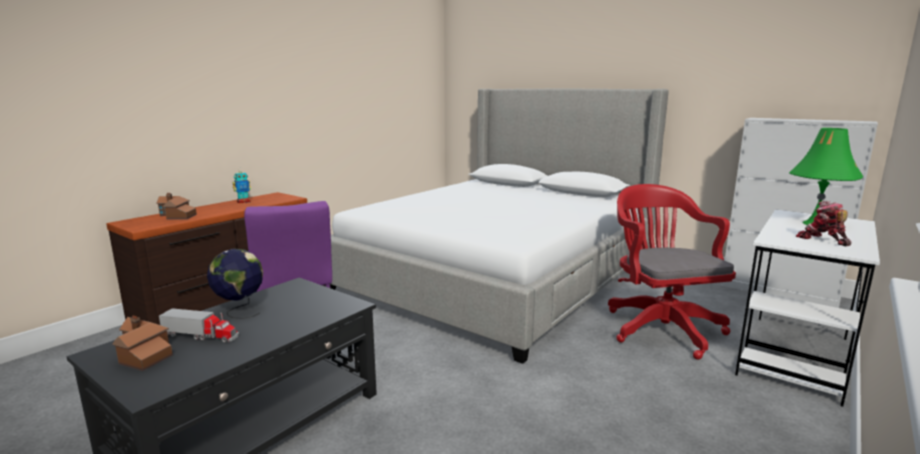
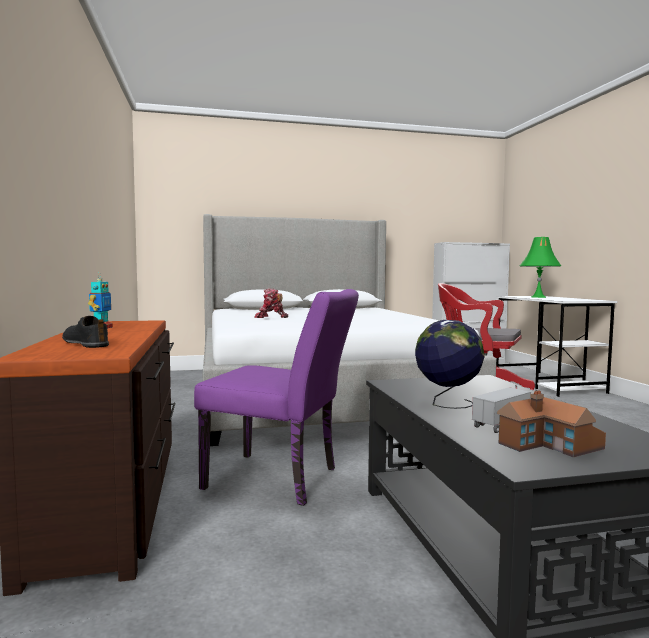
camera: 50 degrees left, 10 degrees down
toy house [157,193,197,220] -> black shoe [62,316,109,348]
toy robot [796,201,851,246] -> toy robot moved to [254,288,288,318]

